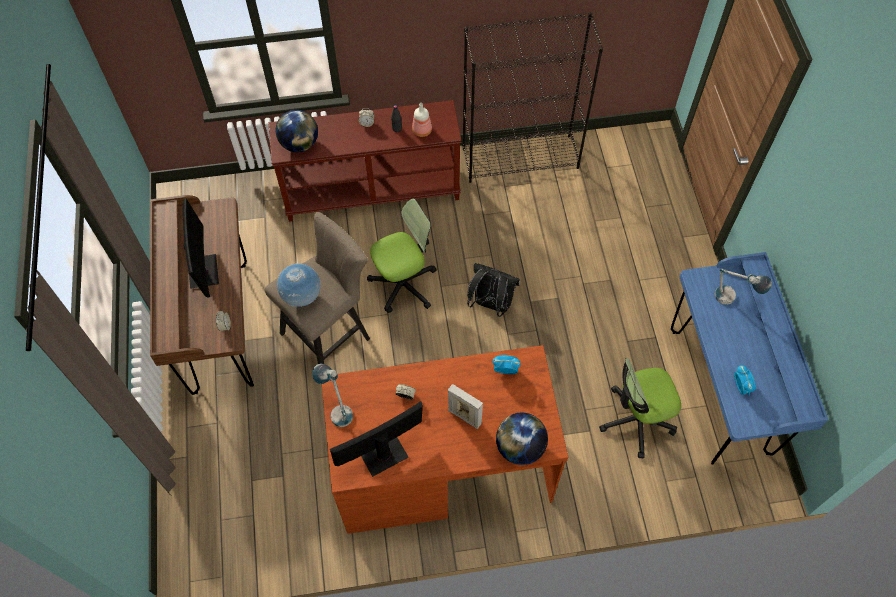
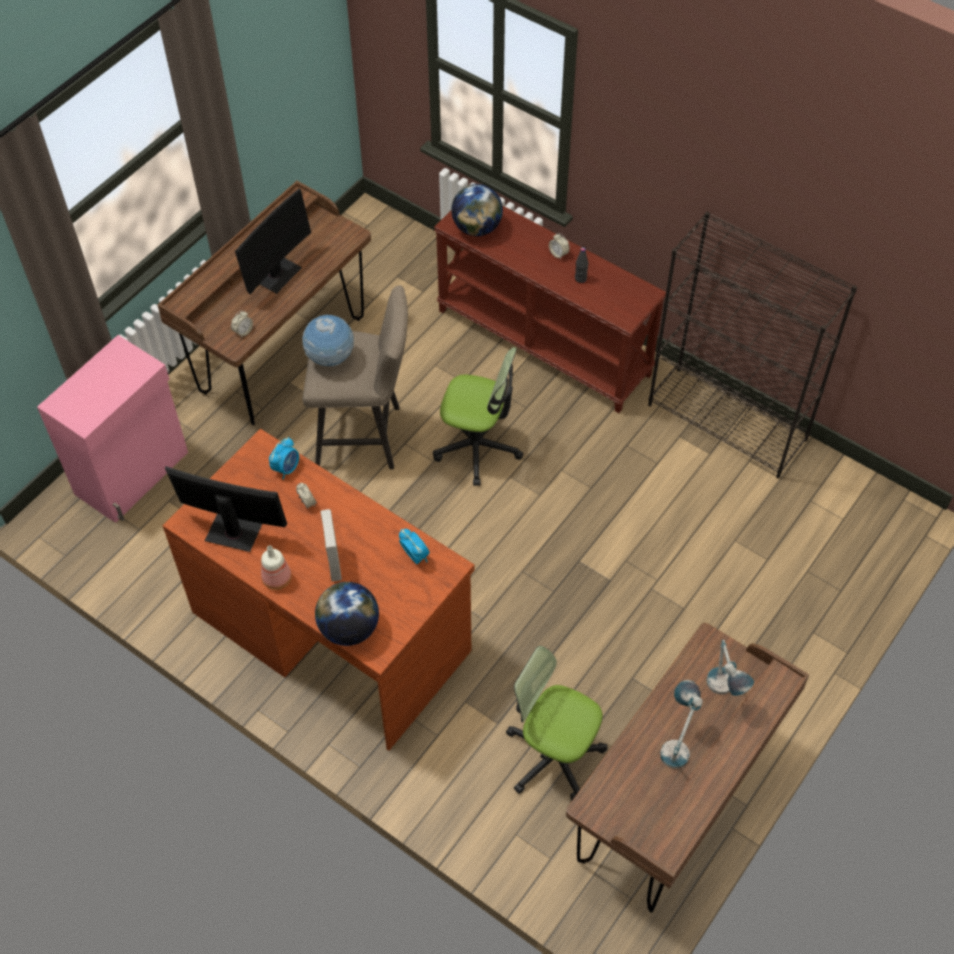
camera: 45 degrees right, 5 degrees down
table lamp [312,364,353,427] -> table lamp moved to [660,680,703,769]
bottle [412,103,432,137] -> bottle moved to [261,545,292,590]
black backpack [467,263,520,317] -> none
blue desk [671,252,829,465] -> brown desk [566,623,809,913]
alarm clock [734,365,756,395] -> alarm clock moved to [269,437,299,480]
none -> pink cabinet [37,335,188,523]

